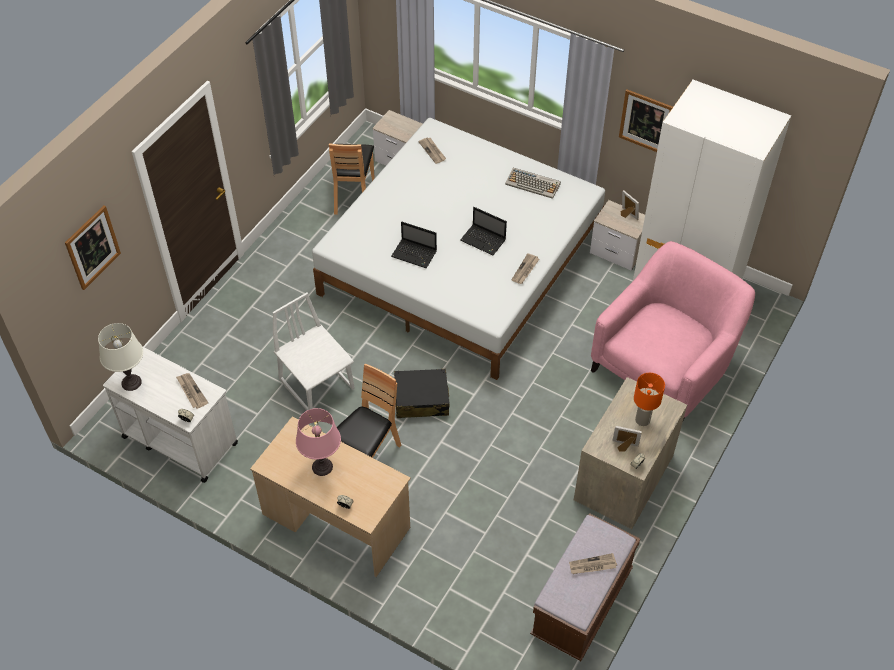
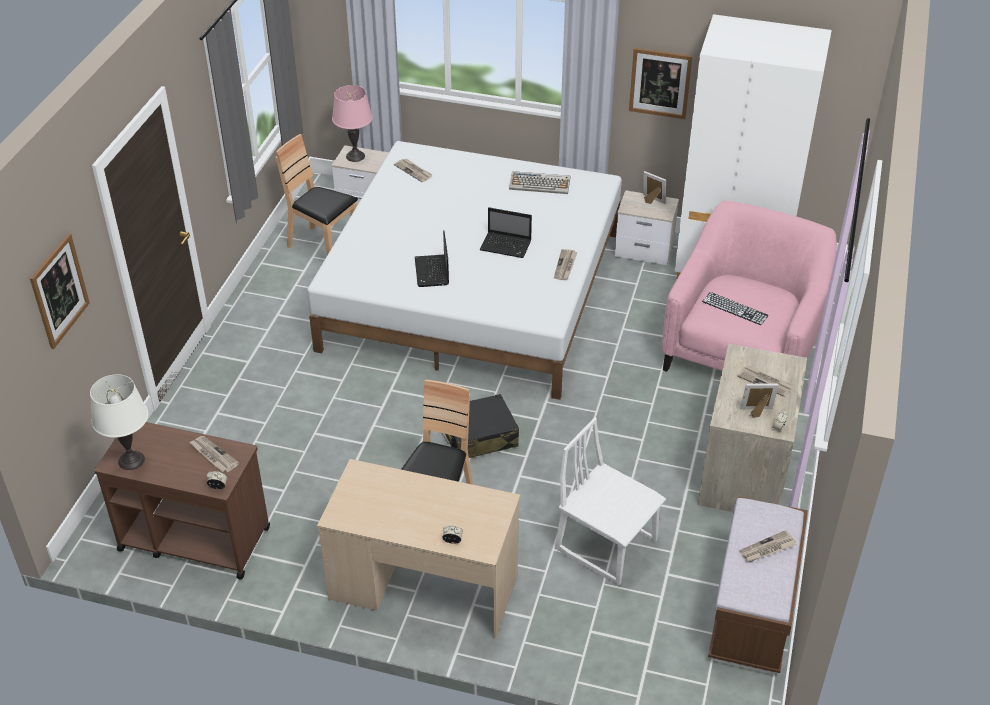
camera: 15 degrees left, 10 degrees down
white cart [103,346,238,483] -> brown cart [94,422,270,579]
white chair [273,293,355,410] -> white chair moved to [555,417,666,585]
pink table lamp [296,408,341,476] -> pink table lamp moved to [332,85,373,162]
brown chair [329,143,375,215] -> brown chair turned 135 degrees clockwise [275,134,358,255]
laptop [391,221,437,268] -> laptop turned 75 degrees clockwise [415,230,449,287]
orange table lamp [634,373,665,426] -> newspaper [737,365,794,397]
none -> keyboard [702,292,769,325]

